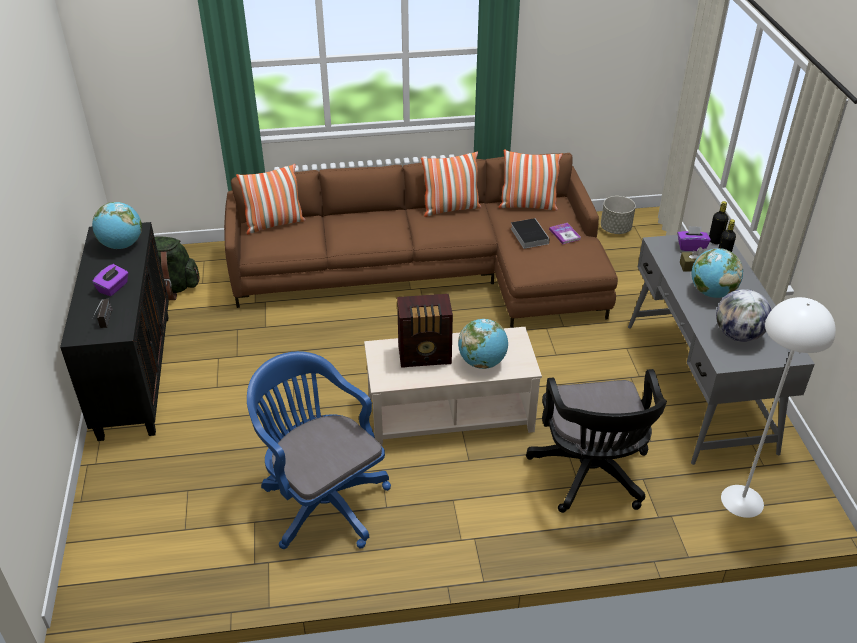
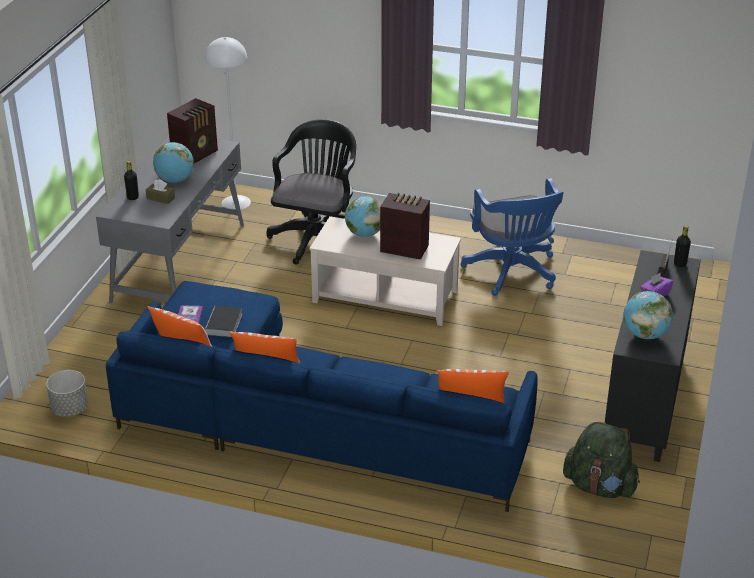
camera: 155 degrees left, 5 degrees down
brown sofa [224,153,618,328] -> blue sofa [106,281,537,512]
purple tissue box [678,226,711,251] -> none
black bottle [709,201,728,244] -> black bottle moved to [674,225,691,267]
globe [716,289,771,342] -> radio [167,98,218,163]

